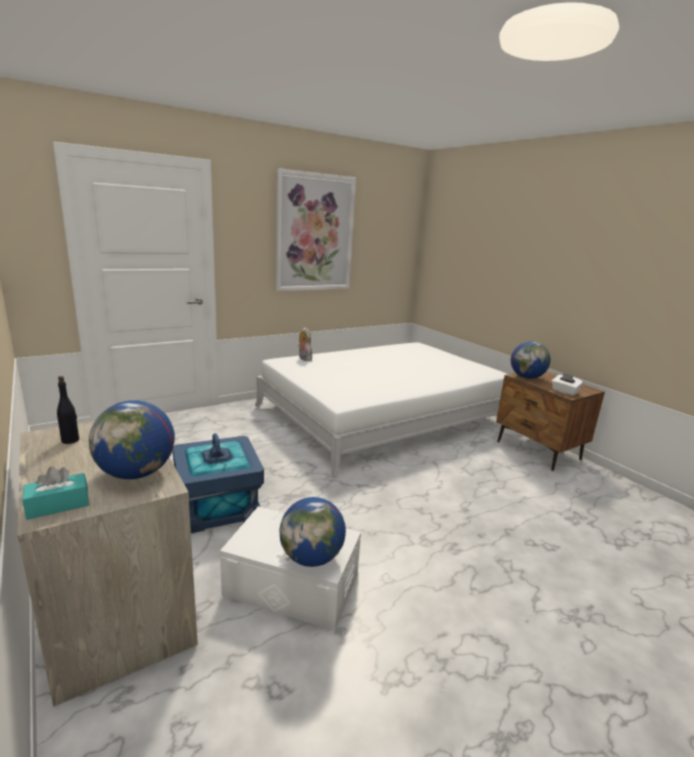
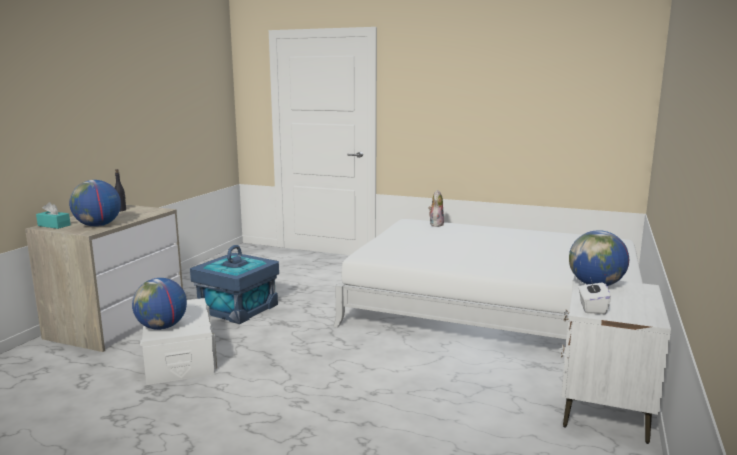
camera: 55 degrees right, 5 degrees down
picture [276,168,356,291] -> none
brown nightstand [496,372,605,471] -> white nightstand [561,276,671,444]

